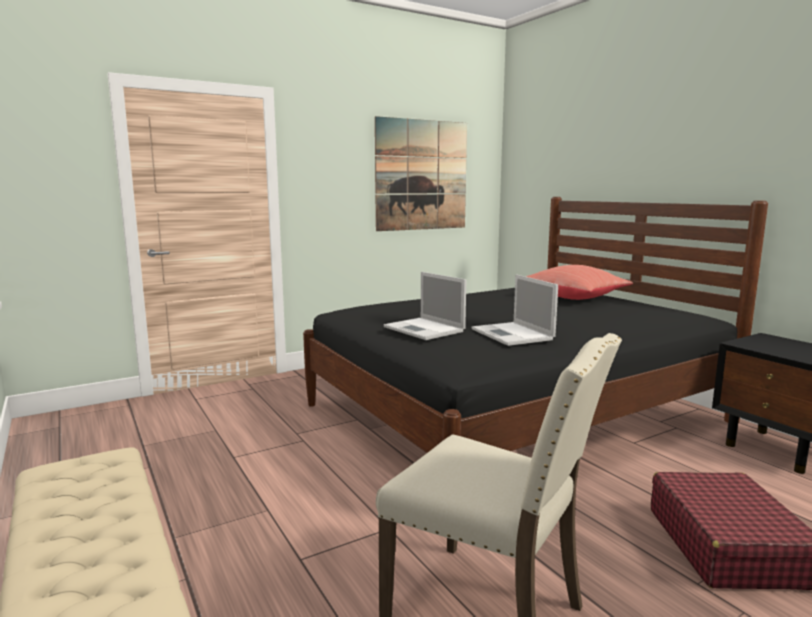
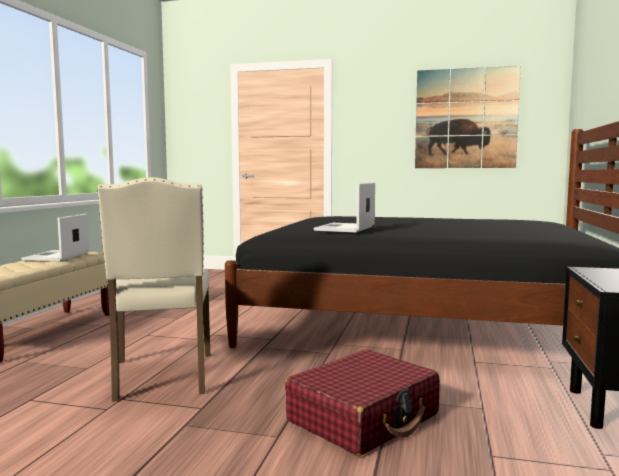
camera: 45 degrees right, 5 degrees down
laptop [384,272,466,340] -> laptop moved to [21,214,90,261]
red pillow [526,265,633,300] -> none

